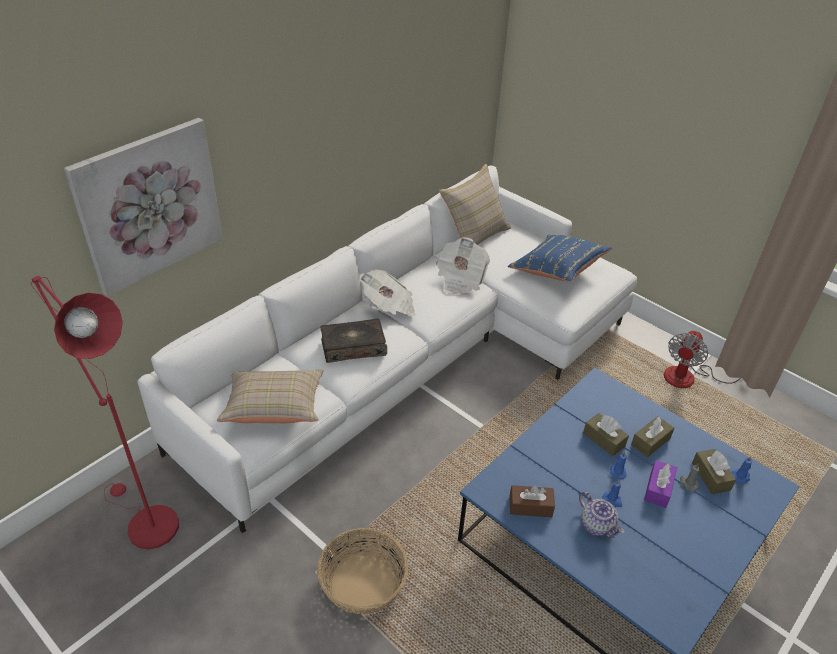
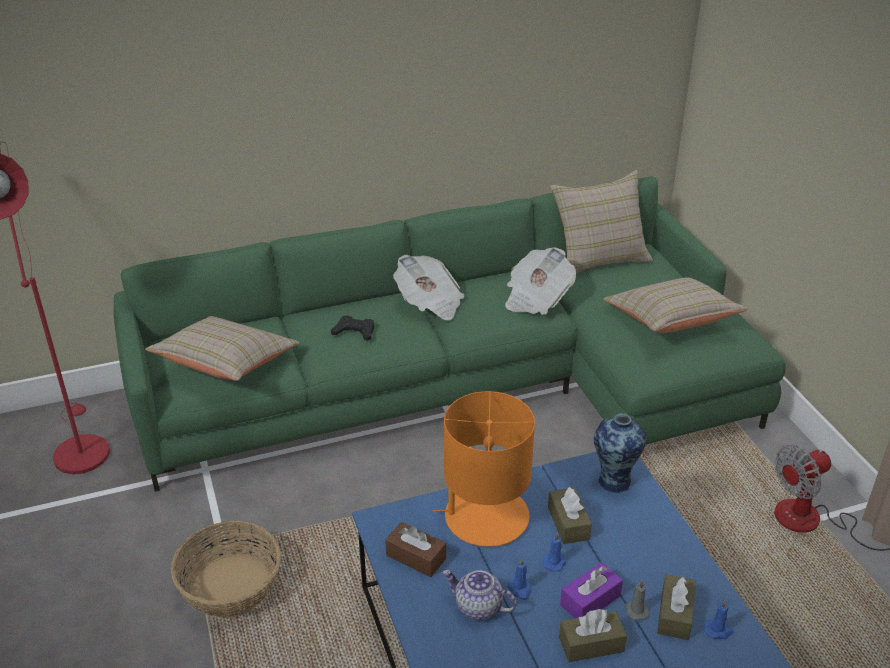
camera: 30 degrees right, 5 degrees down
picture [64,118,223,296] -> none
white sofa [137,165,637,533] -> green sofa [113,176,786,492]
book [320,318,387,363] -> black game controller [331,315,374,341]
blue pillow [508,234,612,282] -> beige pillow [603,277,748,333]
teapot [579,491,624,538] -> teapot turned 120 degrees clockwise [443,570,517,620]
brown tissue box [631,416,674,457] -> brown tissue box moved to [559,609,627,662]
none -> orange table lamp [433,391,535,547]
none -> vase [594,414,647,494]

